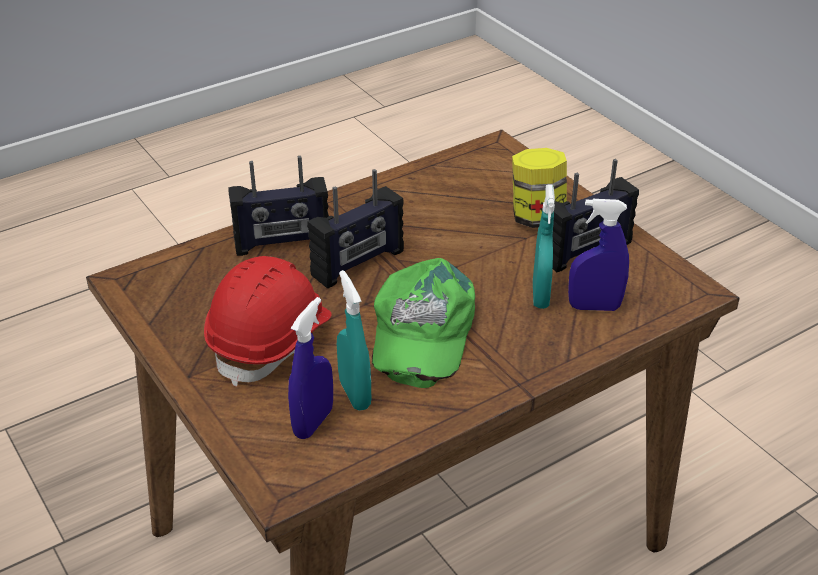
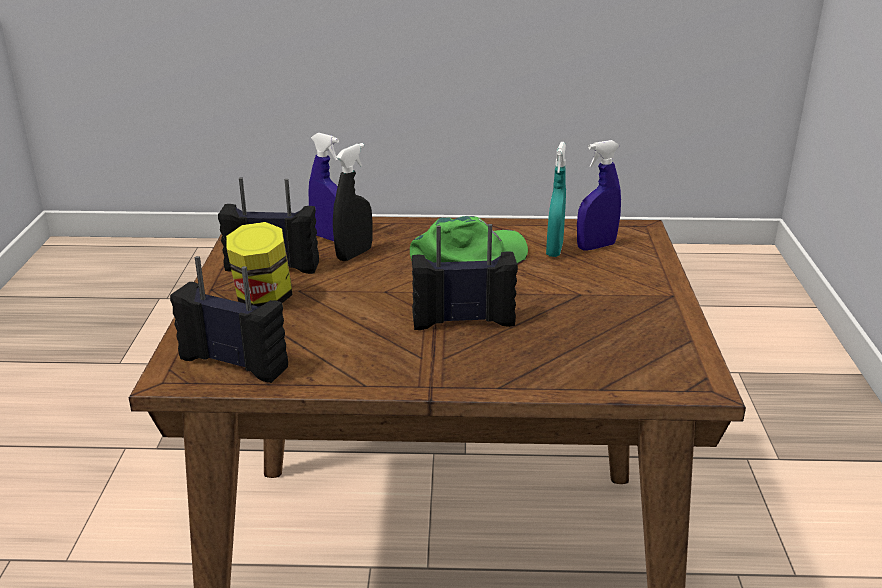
camera: 145 degrees left, 10 degrees down
red hard hat [204,256,332,387] -> none
radio [228,156,329,256] -> radio moved to [170,256,288,383]
turquoise spray bottle [533,185,555,309] -> black spray bottle [333,143,373,261]

